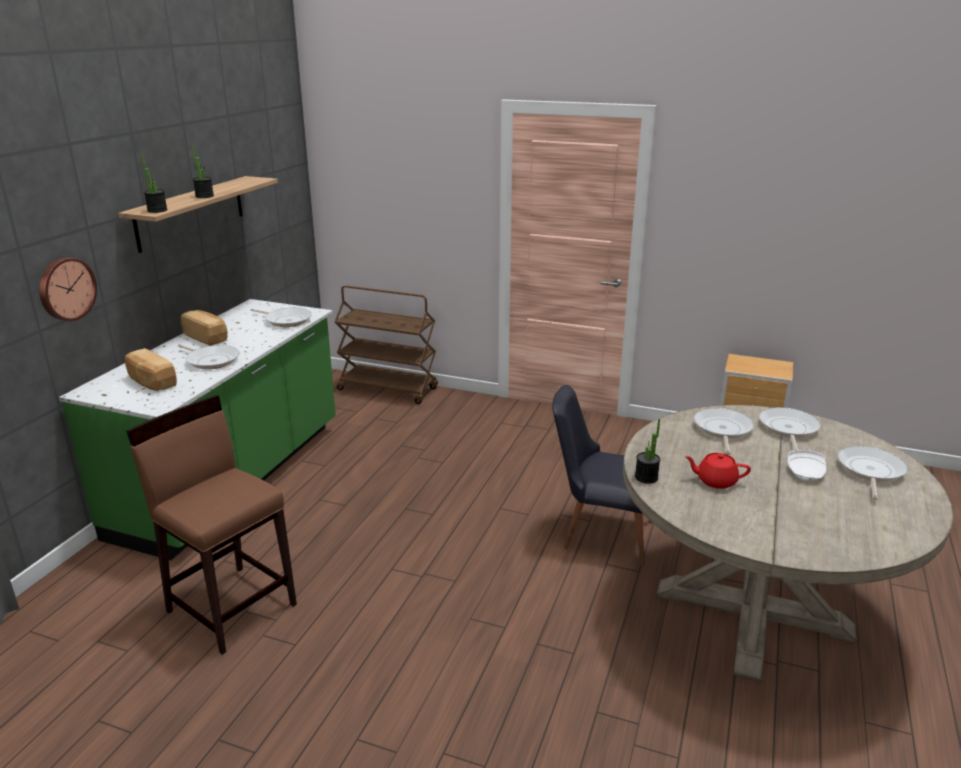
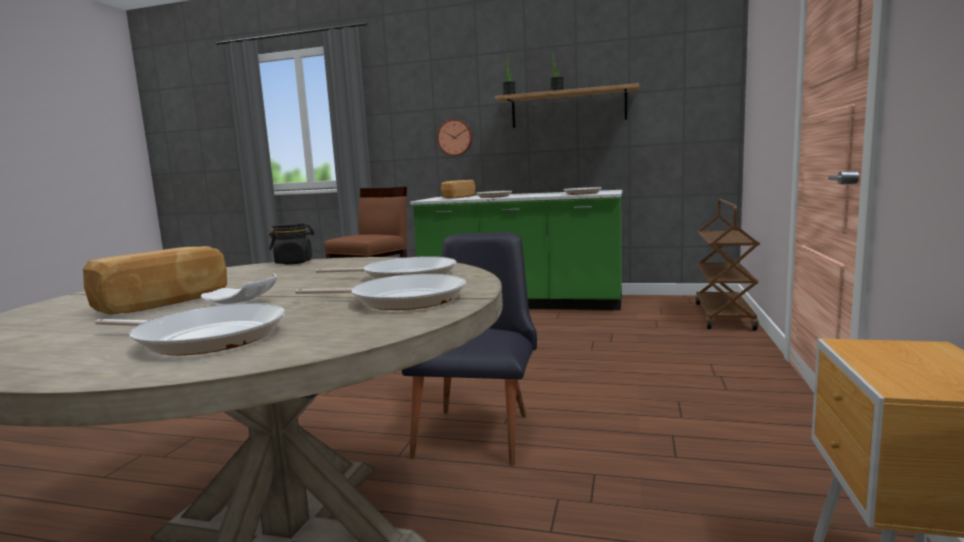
camera: 85 degrees right, 15 degrees down
bread [181,310,228,346] -> bread moved to [83,246,227,315]
potted plant [635,418,660,484] -> black jar [269,222,314,265]
red teapot [685,453,751,489] -> none

